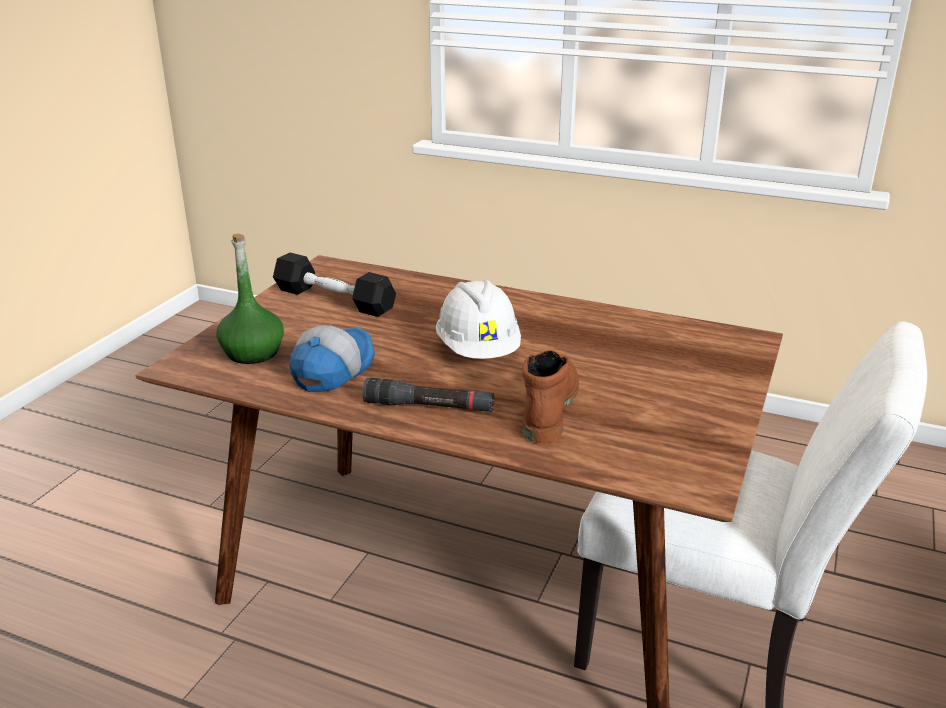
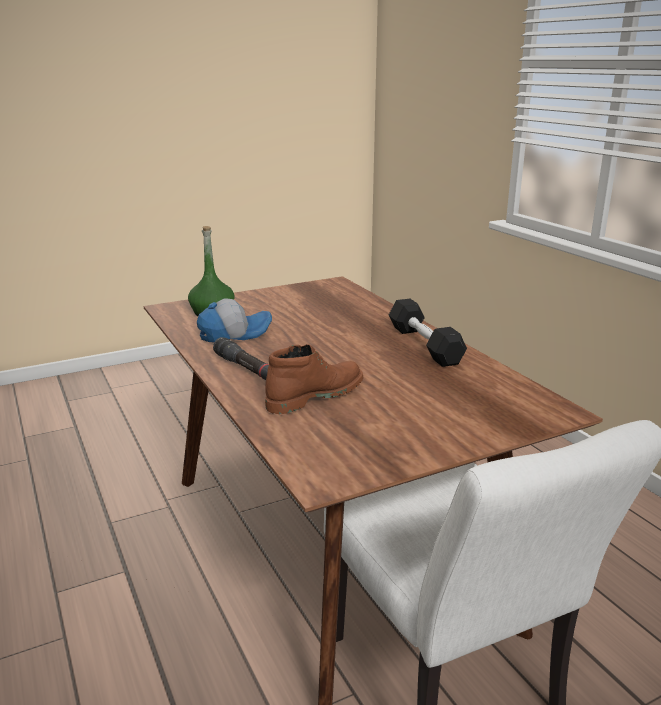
camera: 40 degrees right, 5 degrees down
black dumbbell [273,253,396,317] -> black dumbbell moved to [389,299,467,367]
white hard hat [436,279,521,359] -> none

